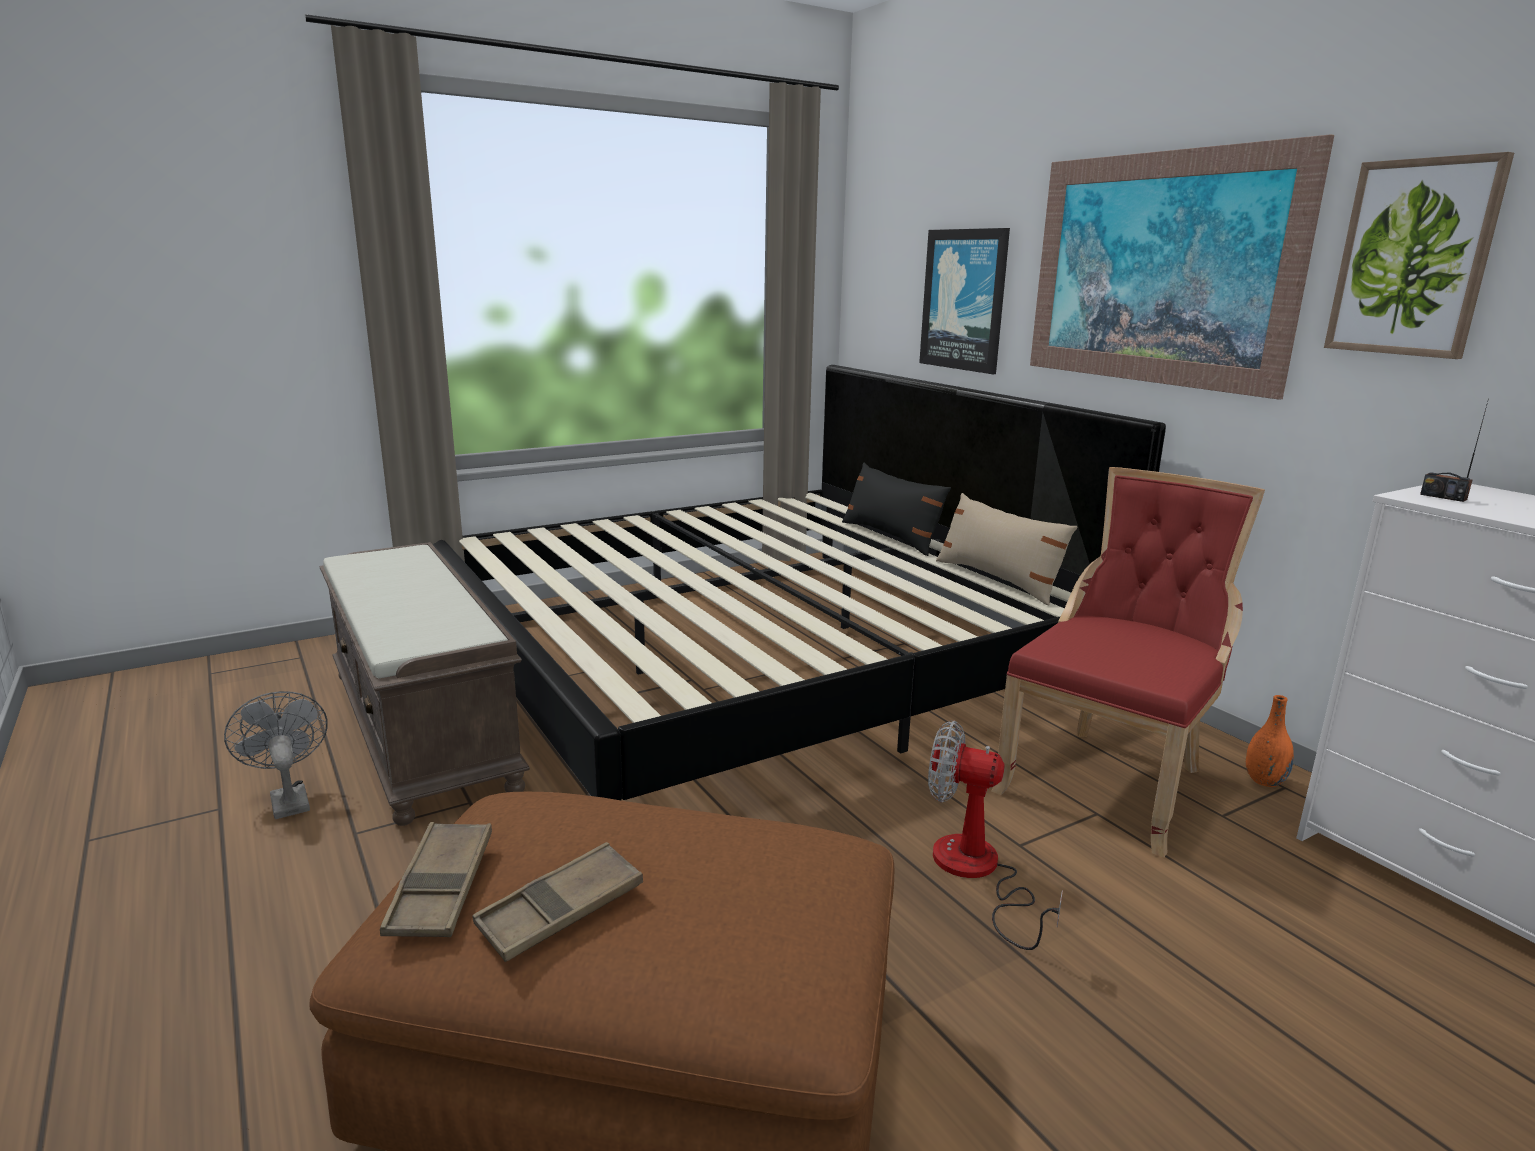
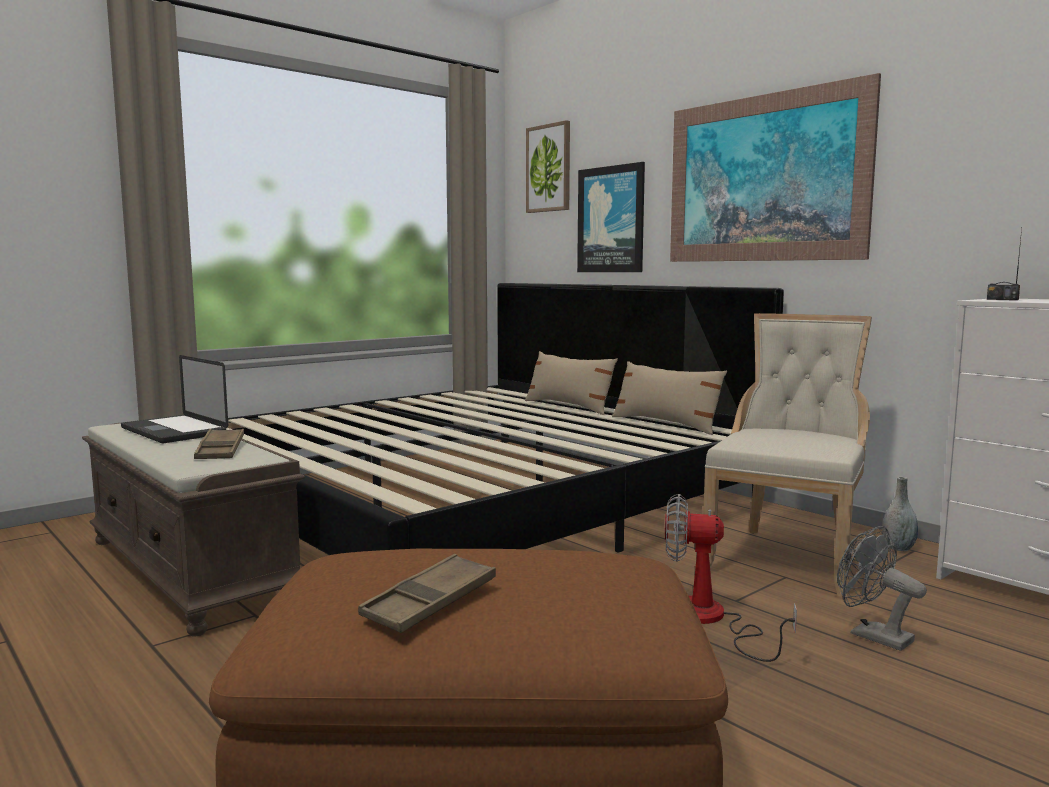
camera: 10 degrees left, 10 degrees down
grey fan [224,691,328,819] -> grey fan moved to [837,526,927,651]
brown tray [380,822,492,937] -> brown tray moved to [194,429,244,459]
black pillow [842,463,951,556] -> beige pillow [525,351,618,415]
red chair [991,467,1265,858] -> beige chair [703,313,872,598]
orange vase [1246,695,1294,787] -> grey vase [882,476,918,551]
picture [1324,152,1514,359] -> picture moved to [526,120,570,213]
none -> laptop [121,355,228,443]

